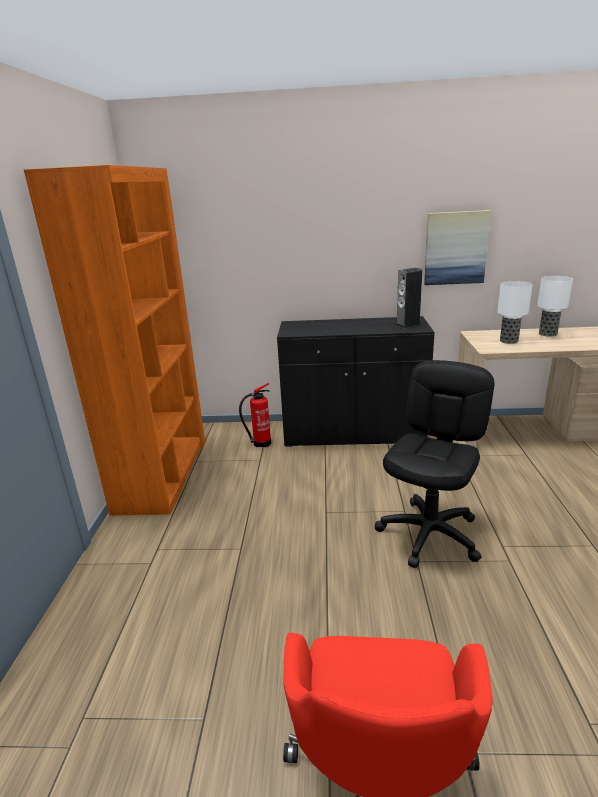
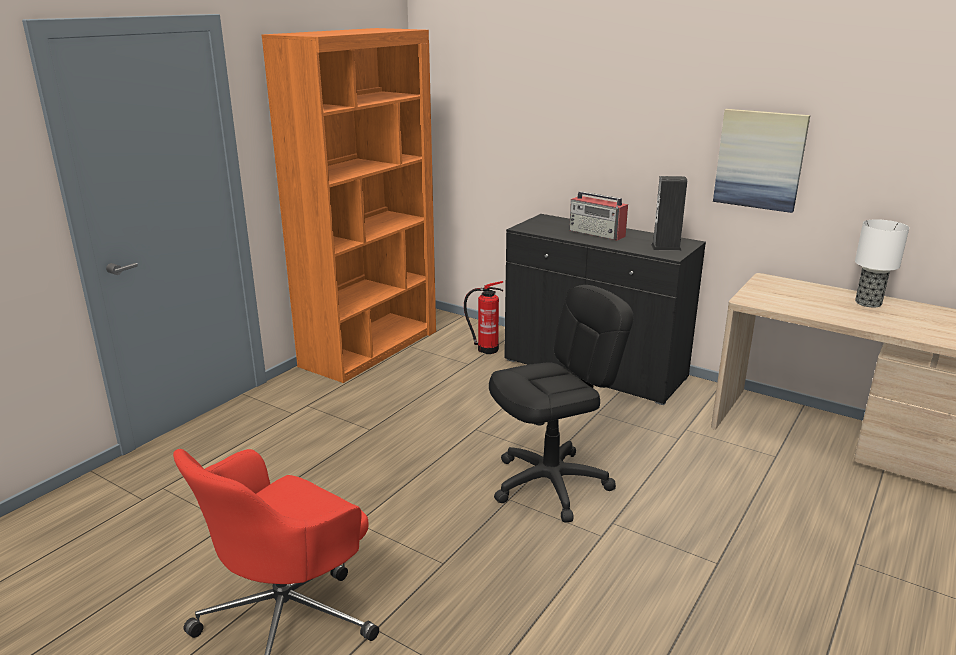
camera: 30 degrees right, 0 degrees up
table lamp [497,281,533,344] -> none
none -> radio [569,191,628,241]

